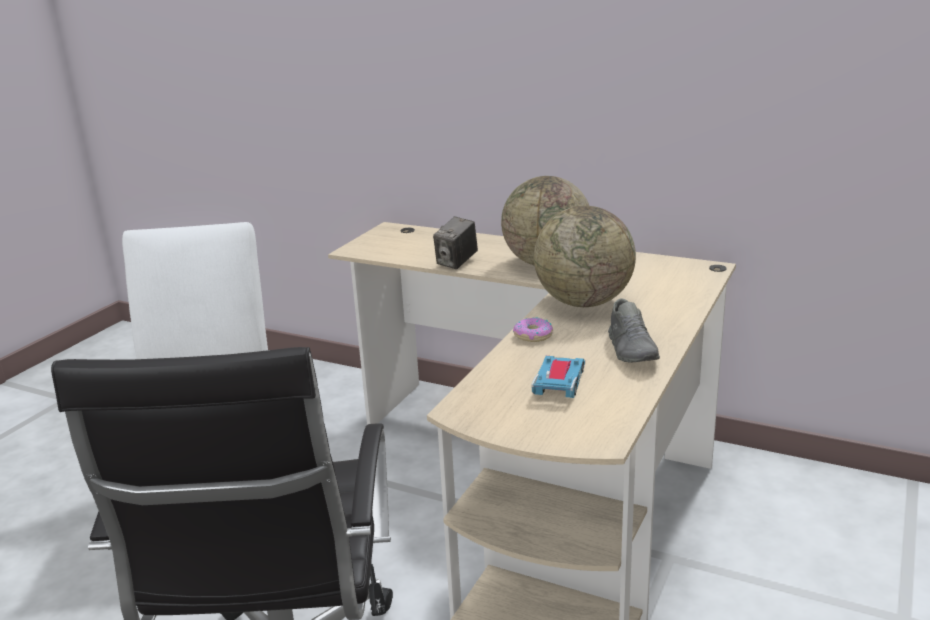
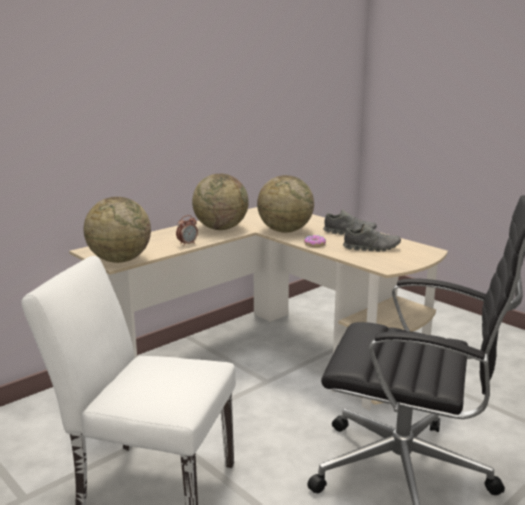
camera: 70 degrees left, 5 degrees down
camera [433,216,478,269] -> alarm clock [176,215,198,246]
toy car [531,356,585,398] -> grey shoe [343,224,401,252]
none -> globe [84,197,151,263]

